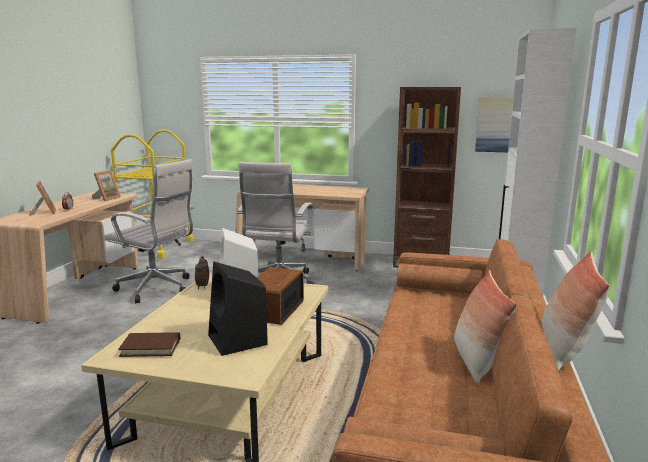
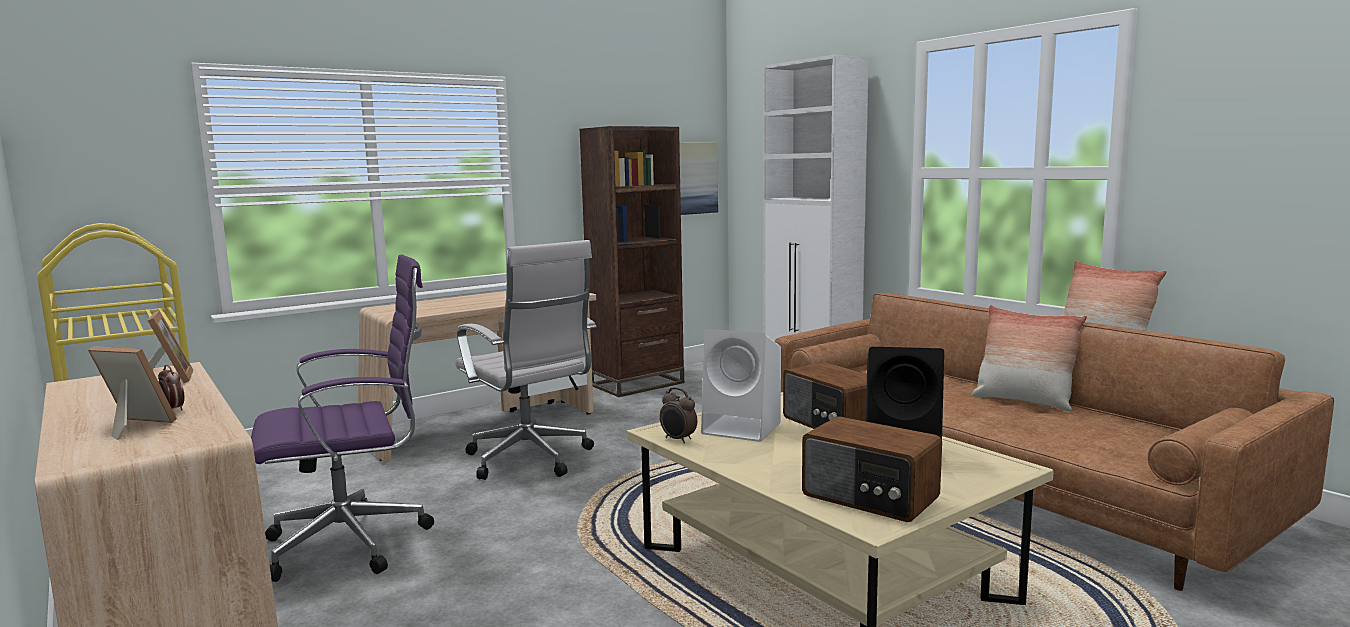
camera: 50 degrees left, 5 degrees down
white office chair [104,159,194,303] -> purple office chair [251,255,434,582]
brown book [118,332,180,357] -> radio [802,416,942,522]

